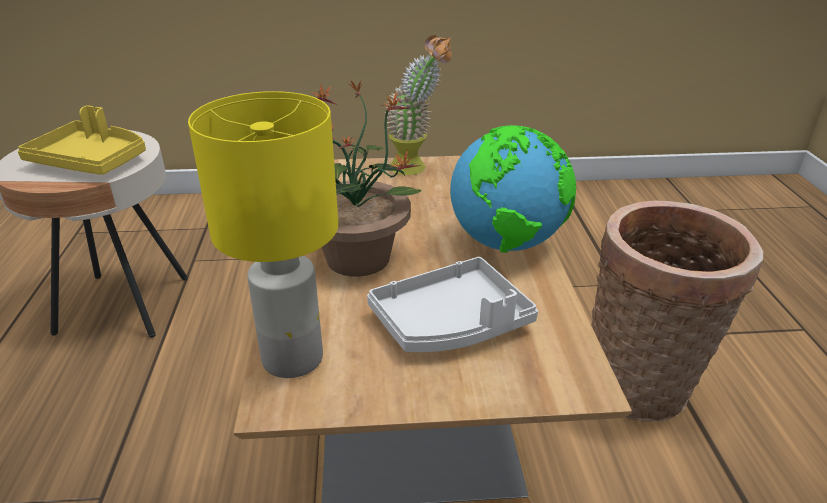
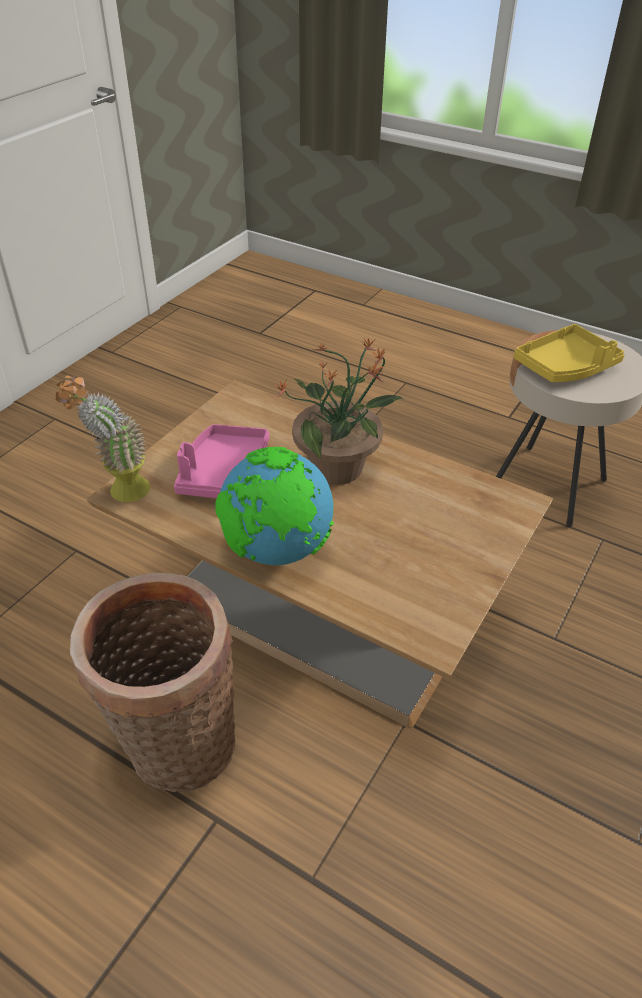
camera: 125 degrees right, 10 degrees up
yellow table lamp [188,91,338,378] -> none
grey tray [367,257,538,352] -> pink tray [174,424,269,498]
potted plant [385,35,452,175] -> potted plant moved to [56,376,150,502]

